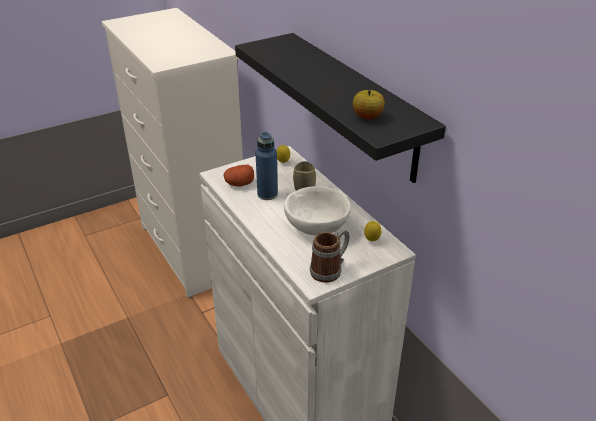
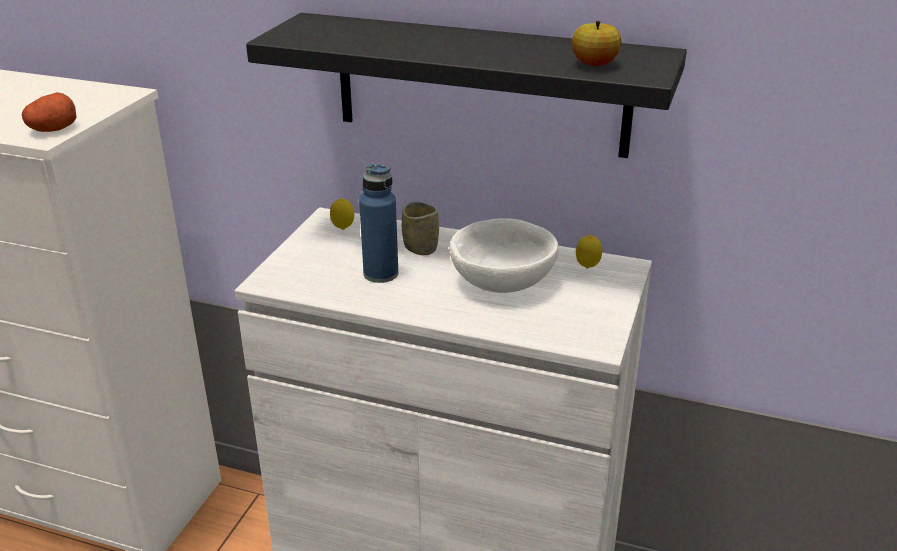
camera: 40 degrees left, 5 degrees down
potato [224,165,254,187] -> potato moved to [22,92,77,132]
mug [310,229,350,283] -> none

